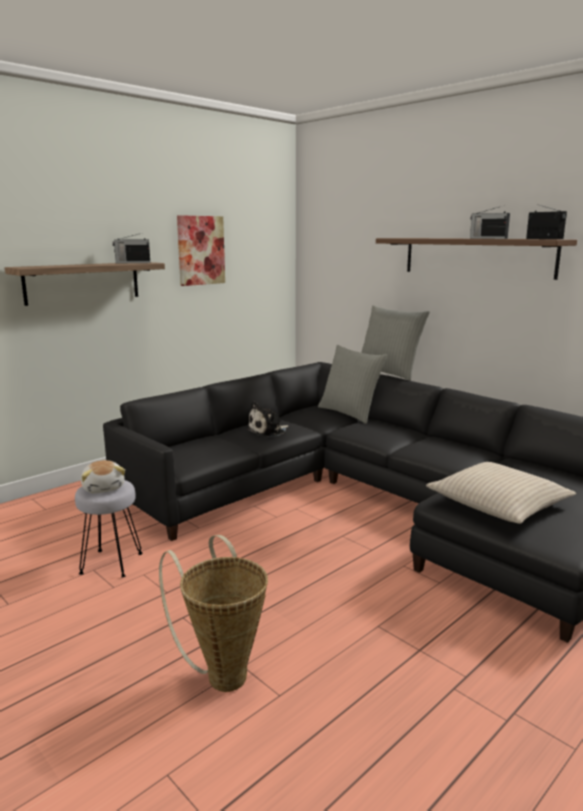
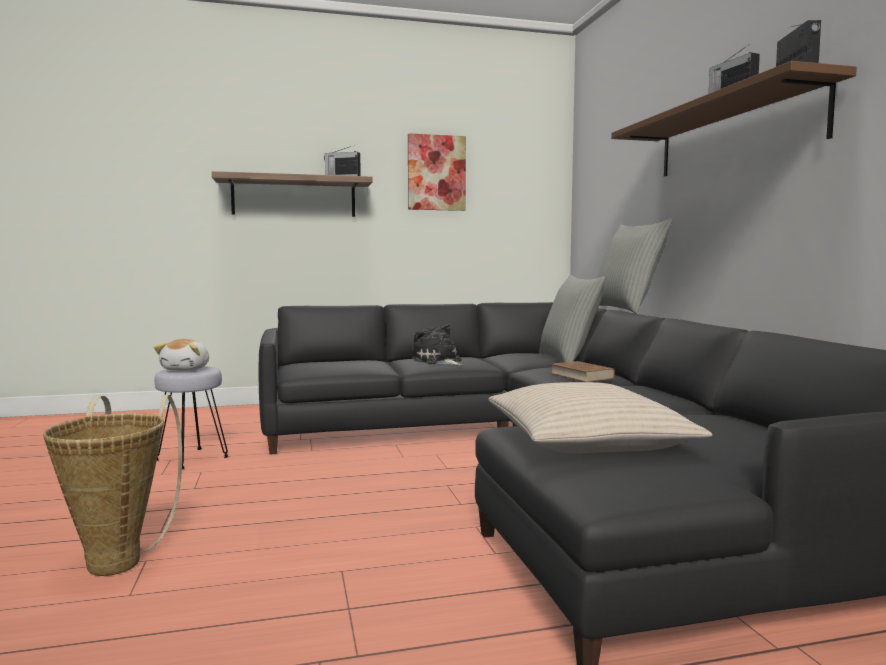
camera: 30 degrees right, 10 degrees down
plush toy [246,401,289,437] -> plush toy turned 60 degrees clockwise [412,324,462,366]
none -> brown book [550,361,615,382]

